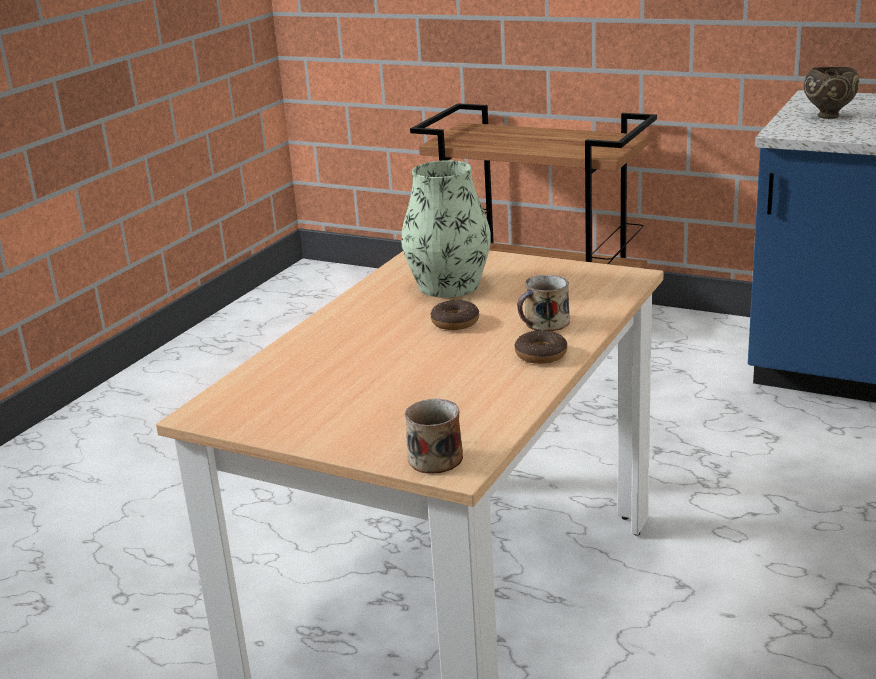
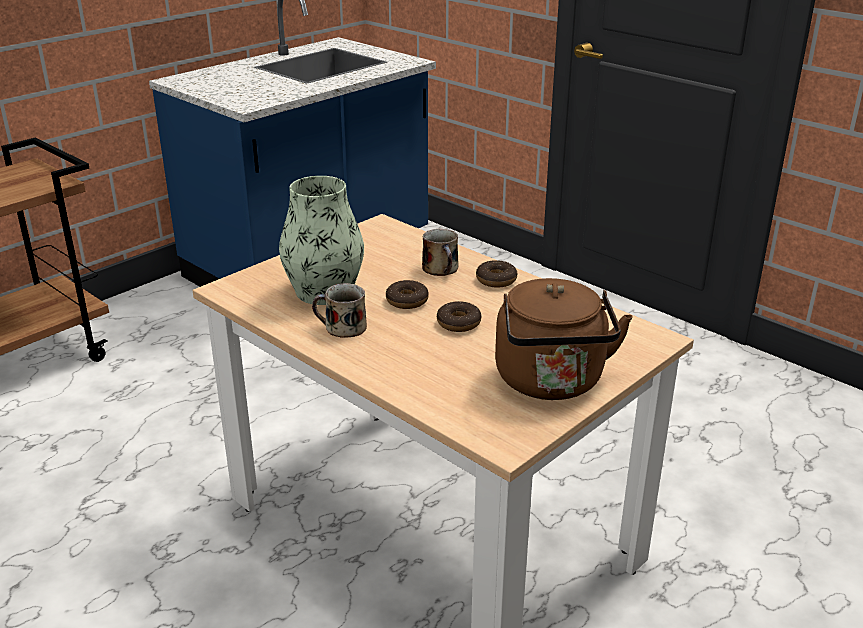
camera: 75 degrees left, 5 degrees up
mug [405,399,463,474] -> mug moved to [312,283,367,338]
brown bowl [804,67,859,119] -> none
none -> donut [437,301,481,332]
none -> brown kettle [495,278,633,400]

